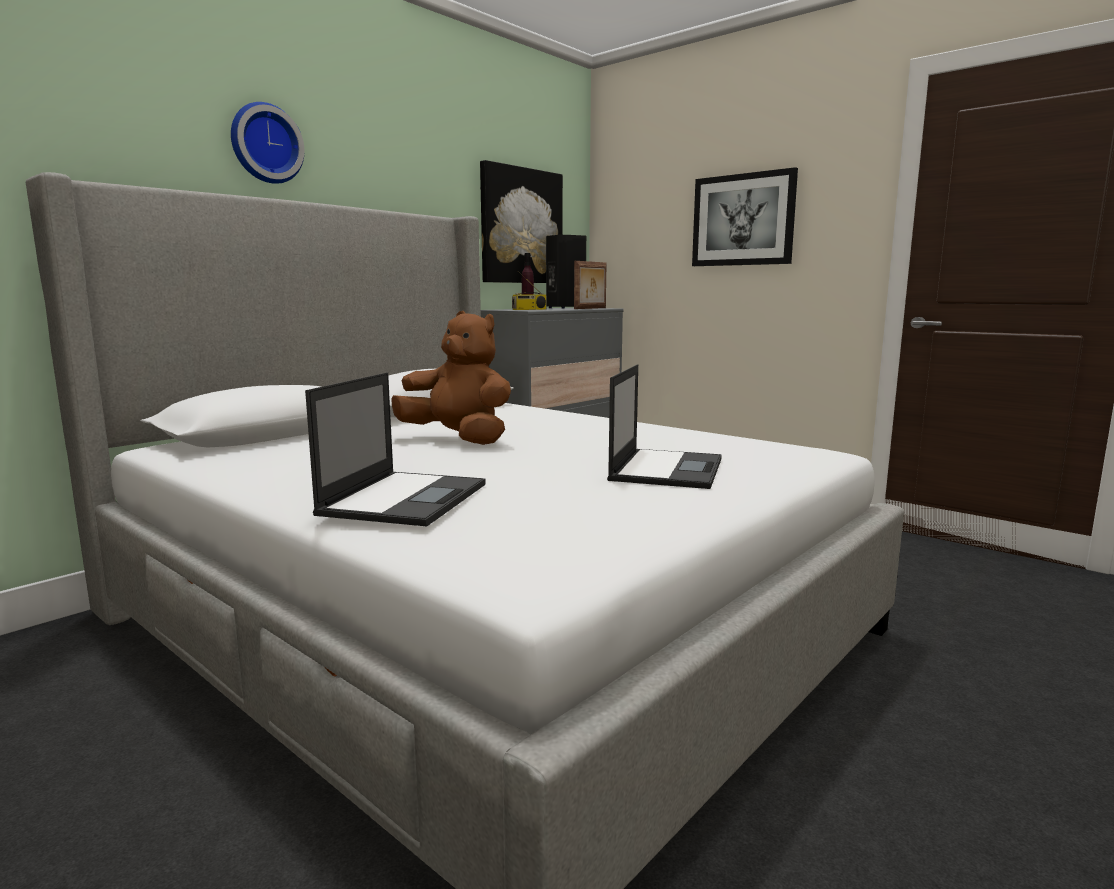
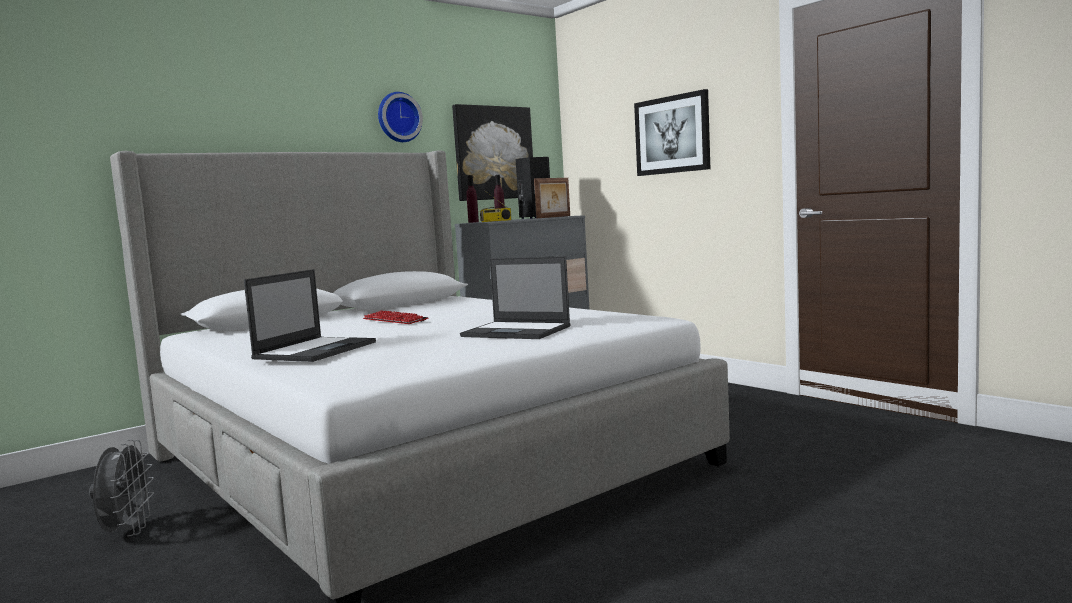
camera: 10 degrees right, 5 degrees down
wall clock [231,102,304,184] -> wall clock moved to [378,92,423,142]
brown plush toy [391,311,511,445] -> keyboard [363,310,429,324]
laptop [607,364,722,489] -> laptop turned 90 degrees clockwise [460,256,571,339]
none -> grey fan [89,439,154,536]
none -> purple bottle [467,175,479,223]

